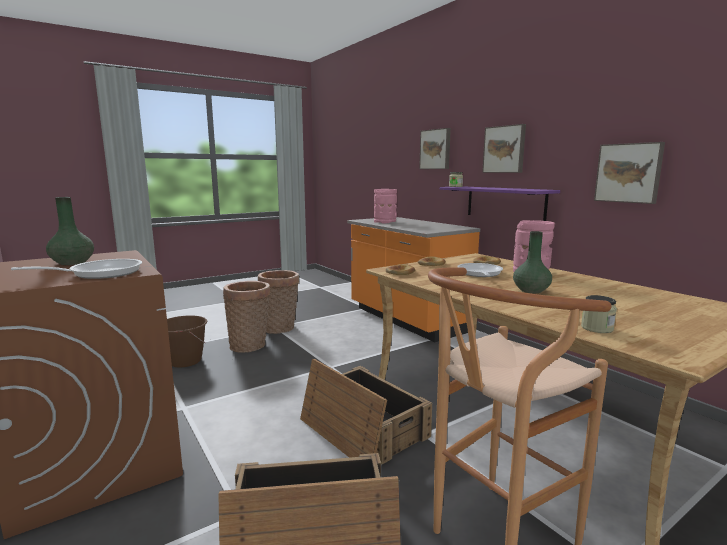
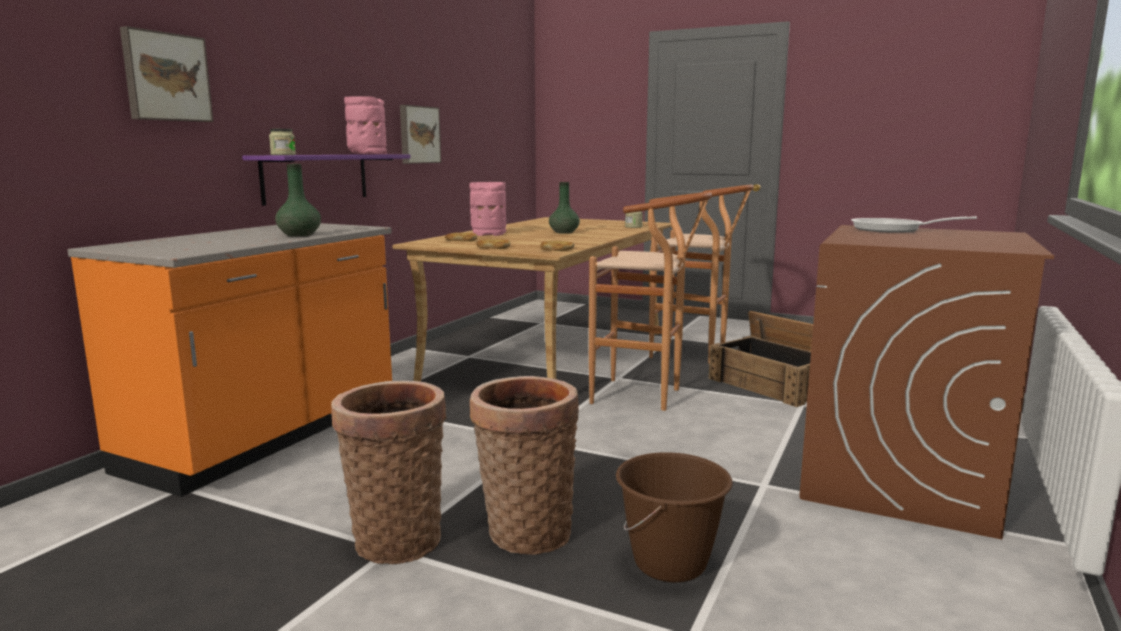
camera: 120 degrees left, 0 degrees up
green vase [46,197,94,265] -> green vase moved to [275,164,321,236]
crate [300,359,432,464] -> brown stool [589,192,712,411]
pink vase [374,189,397,223] -> pink vase moved to [344,96,387,154]
frying pan [457,263,503,277] -> none
picture [482,124,526,173] -> none

